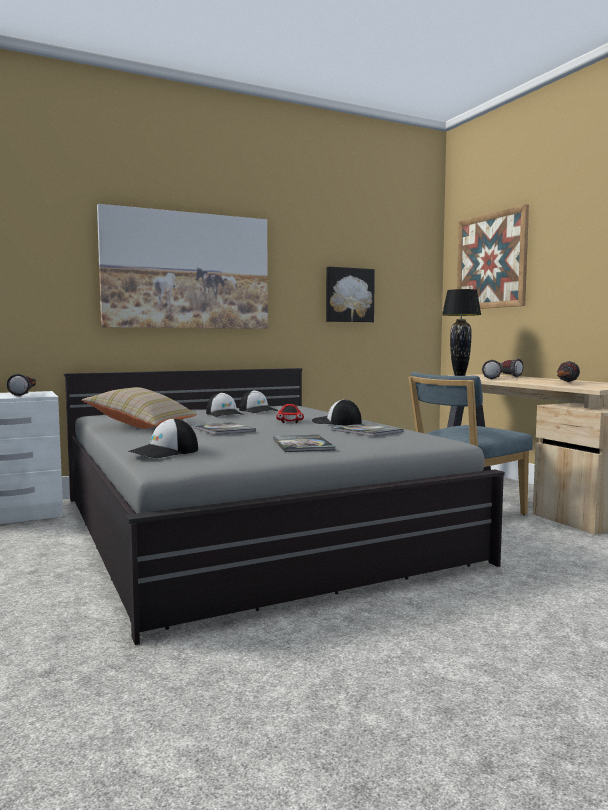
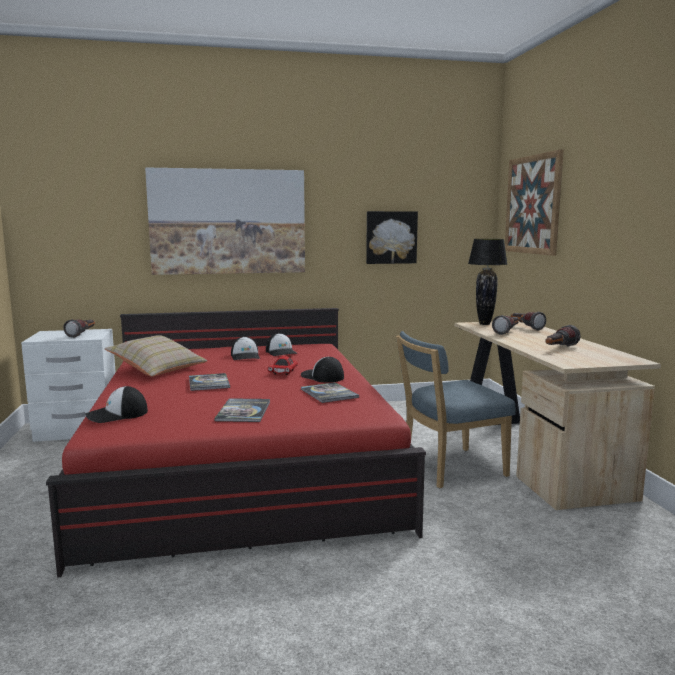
camera: 15 degrees right, 5 degrees up
grey bed [64,368,505,645] -> red bed [46,308,426,577]

